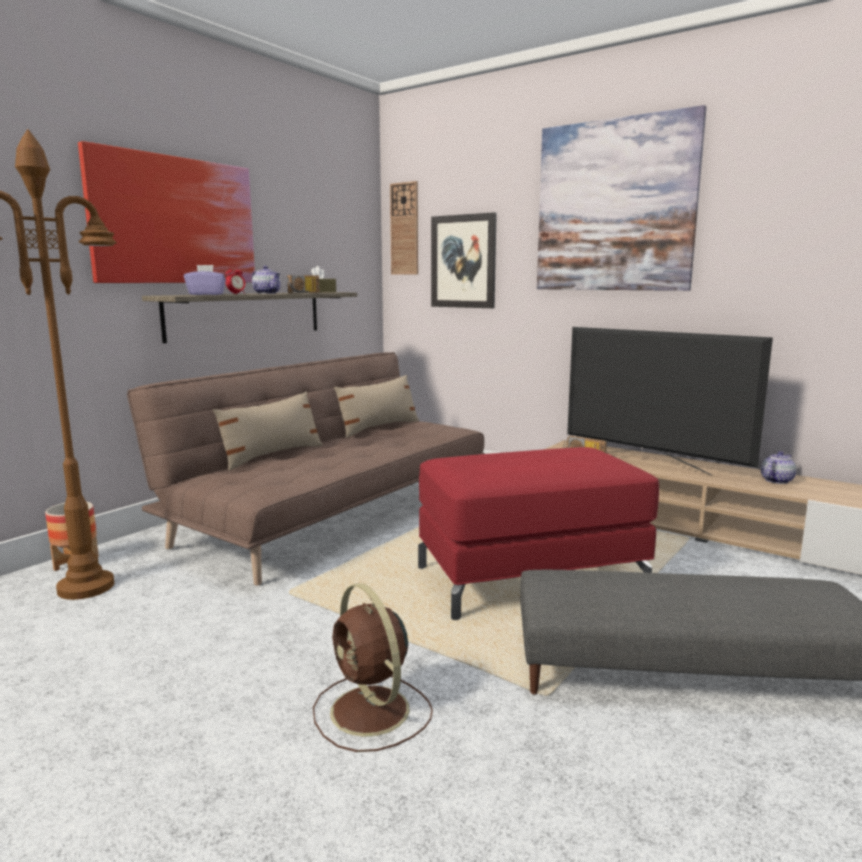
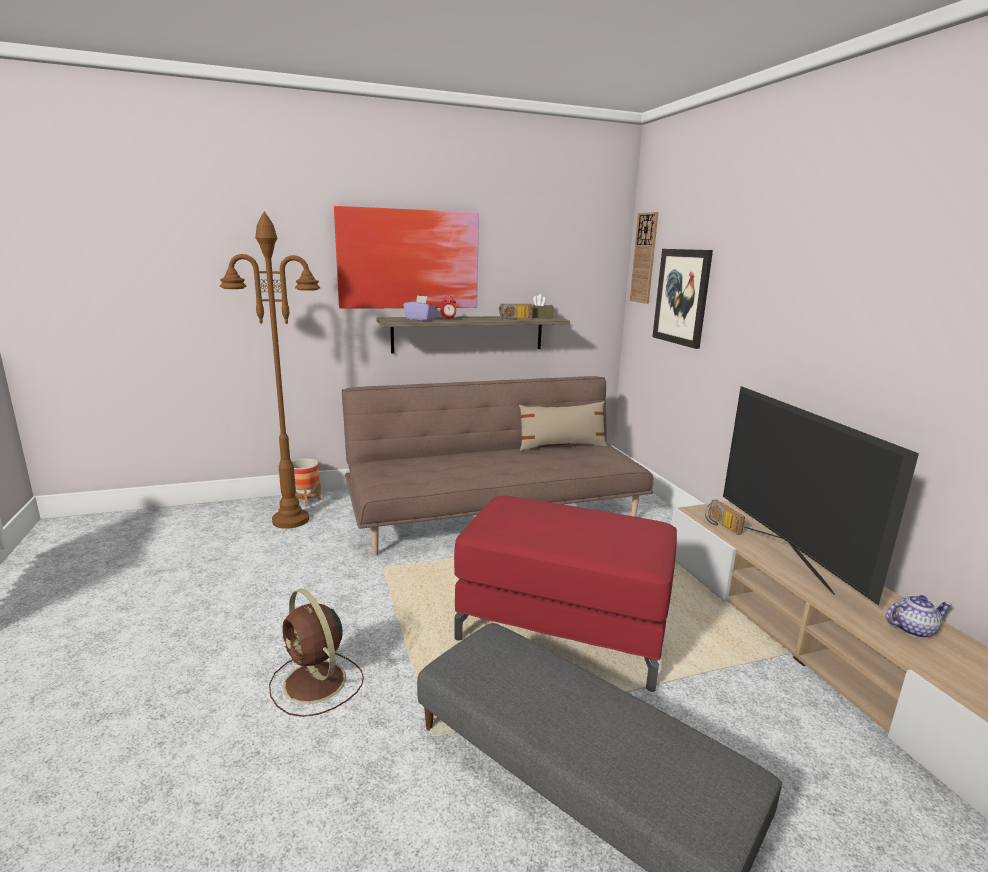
camera: 35 degrees right, 5 degrees up
beige pillow [213,391,323,471] -> none
teapot [252,266,280,294] -> none
brown fan [313,583,433,752] -> brown fan turned 45 degrees counterclockwise [269,589,364,717]
picture [537,105,707,291] -> none

